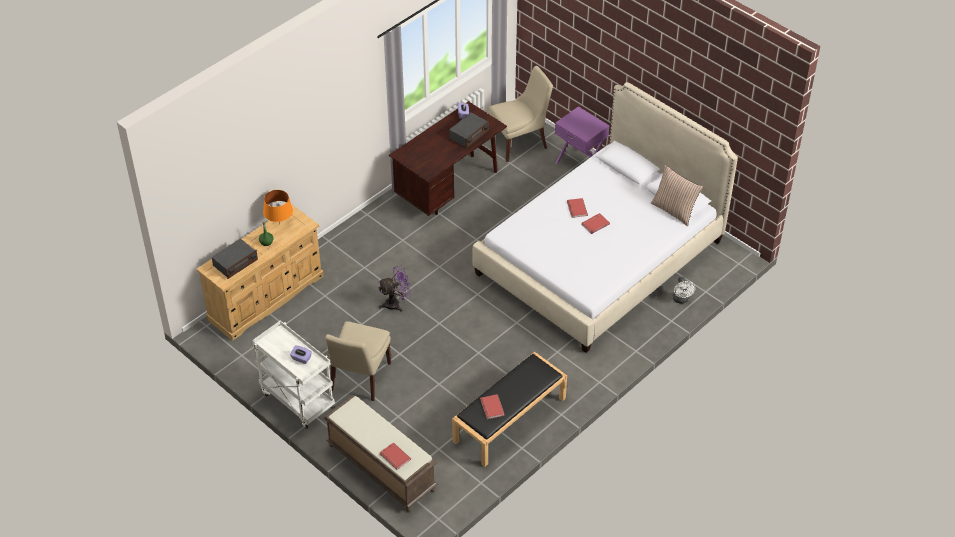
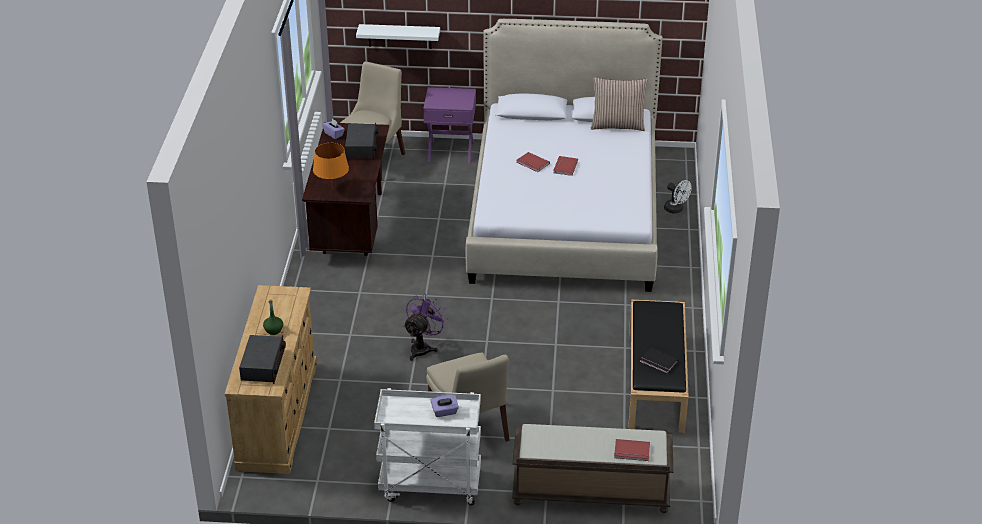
camera: 40 degrees left, 10 degrees down
orange table lamp [263,190,293,224] -> orange table lamp moved to [313,143,349,189]
red book [480,394,505,419] -> black book [639,348,678,374]
none -> white shelf [356,24,440,49]

